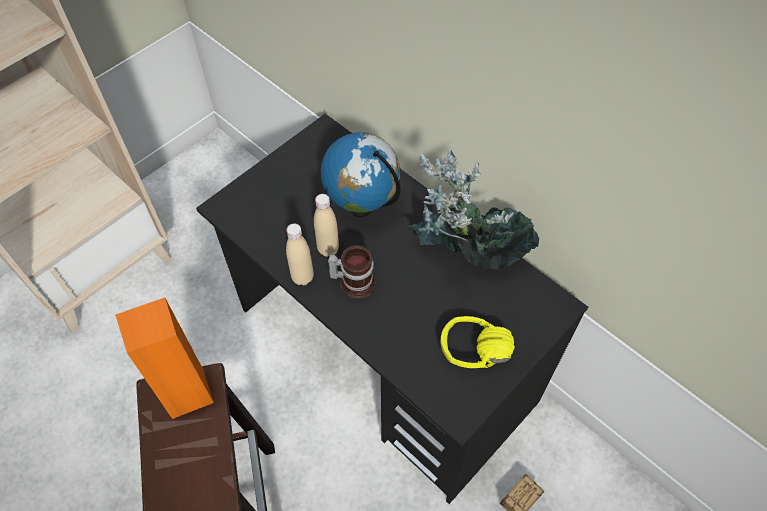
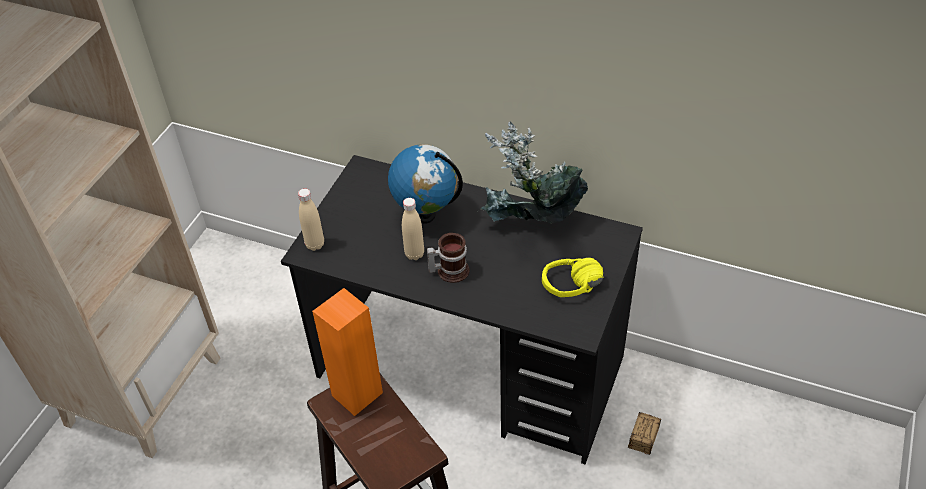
camera: 20 degrees left, 10 degrees down
beige bottle [286,224,314,285] -> beige bottle moved to [298,189,324,251]

